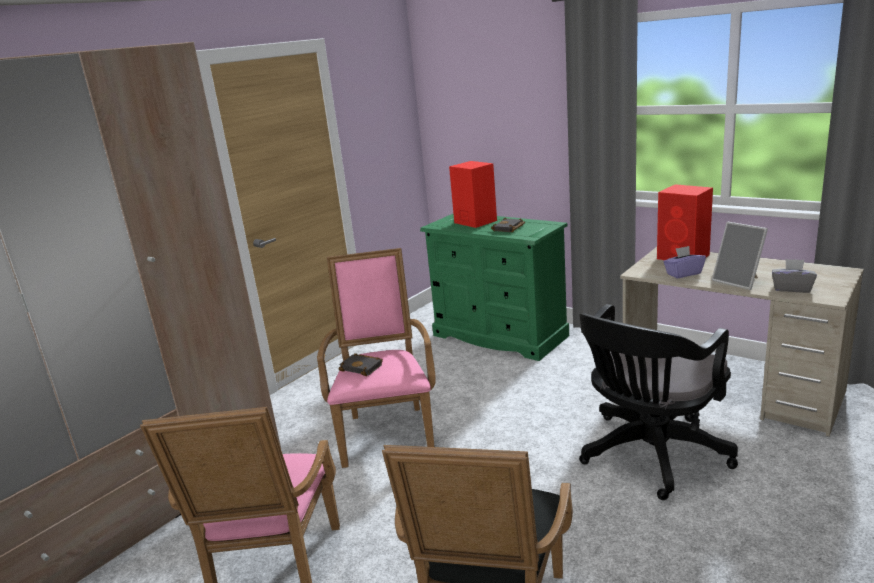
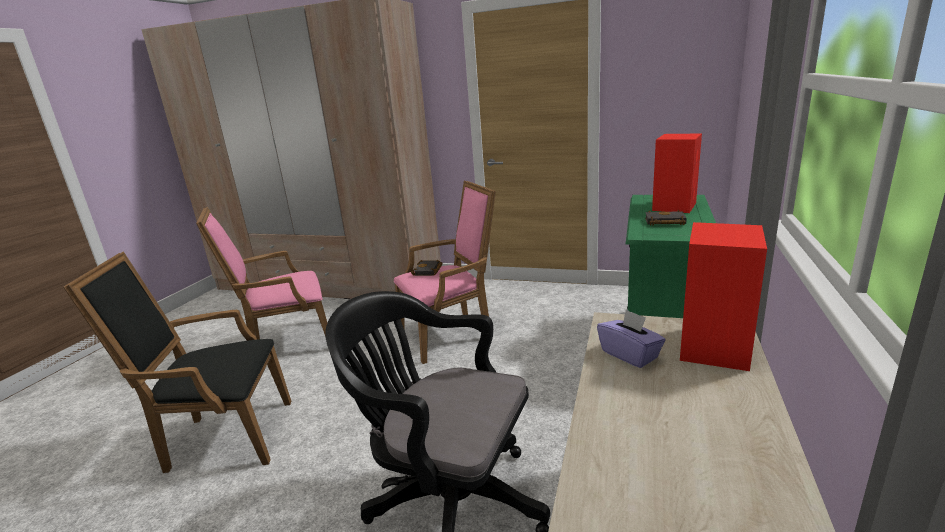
camera: 70 degrees right, 0 degrees up
picture frame [712,222,768,290] -> none
grey tissue box [772,259,817,293] -> none

